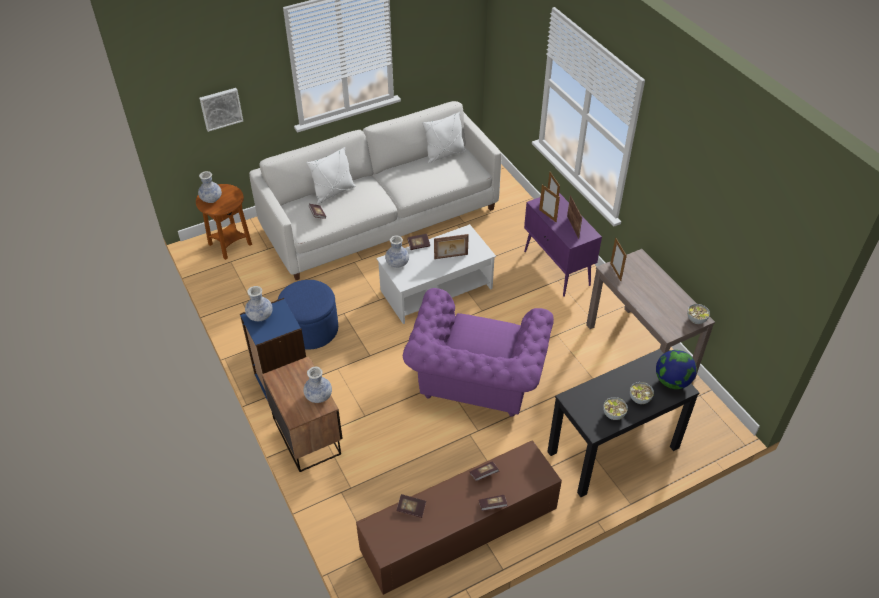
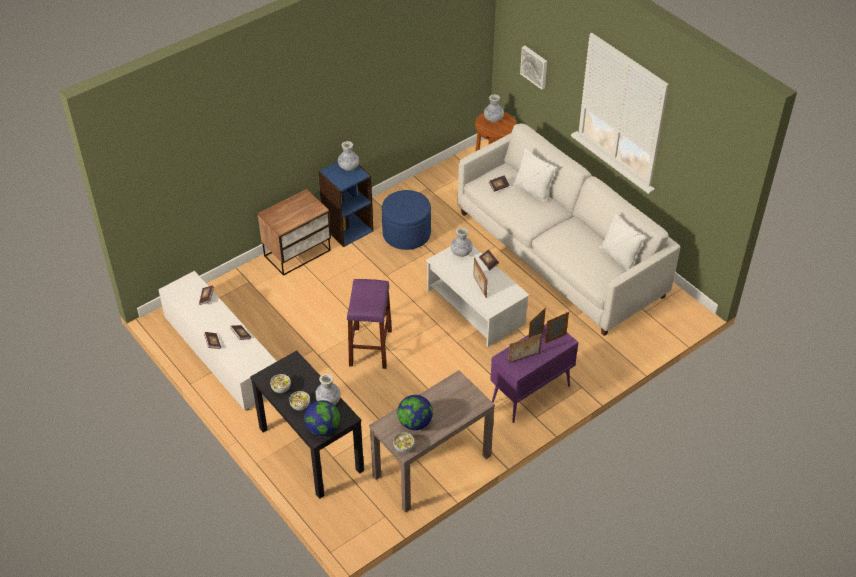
camera: 80 degrees right, 0 degrees up
vase [303,367,332,403] -> vase moved to [315,373,341,405]
brown tv stand [356,440,562,595] -> white tv stand [158,271,277,411]
purple armchair [403,288,554,417] -> purple stool [347,279,392,369]
picture frame [610,237,627,281] -> none
none -> globe [397,395,433,430]

